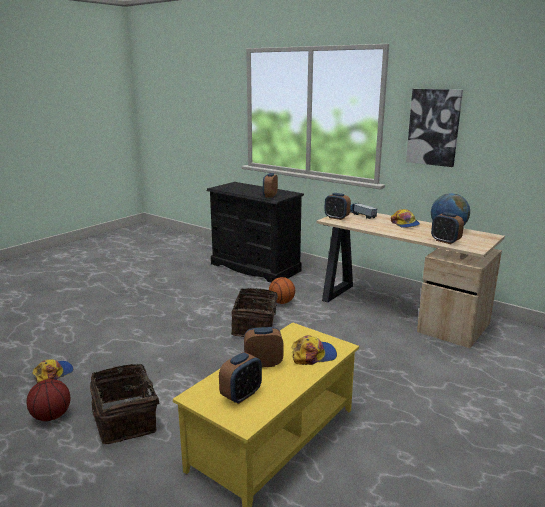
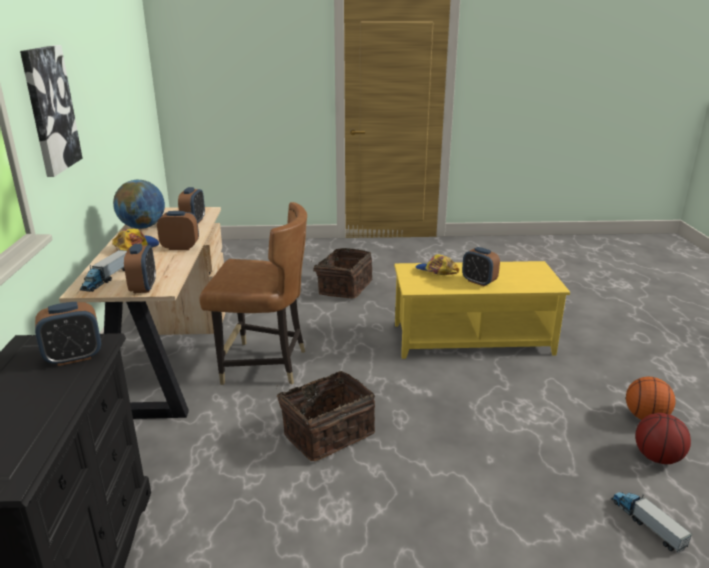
camera: 130 degrees left, 5 degrees up
cap [33,359,73,383] -> toy truck [611,492,692,553]
basket [90,364,160,444] -> basket moved to [306,248,372,299]
alarm clock [219,352,262,404] -> alarm clock moved to [157,211,199,250]
basketball [269,277,295,304] -> basketball moved to [626,377,676,420]
none -> brown chair [200,202,307,385]

